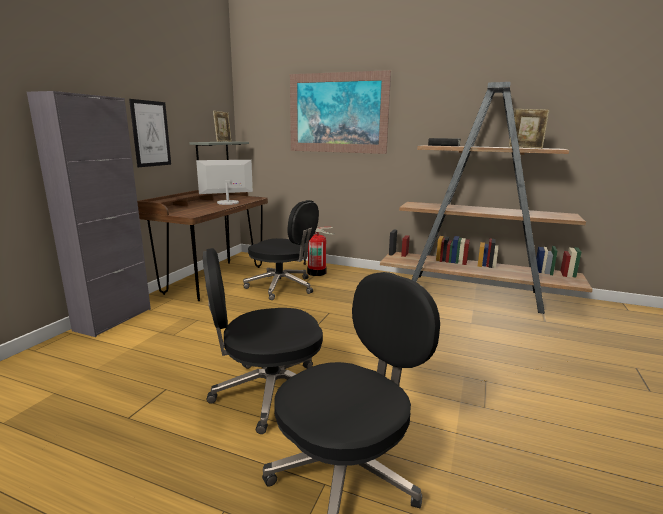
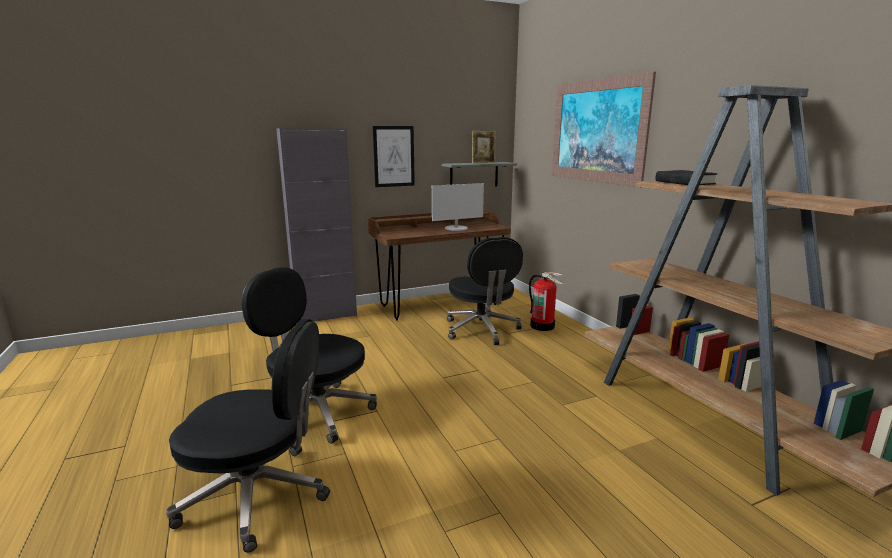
camera: 45 degrees right, 0 degrees up
monitor [196,160,253,205] -> monitor turned 135 degrees clockwise [432,183,484,231]
picture frame [509,109,549,149] -> none

